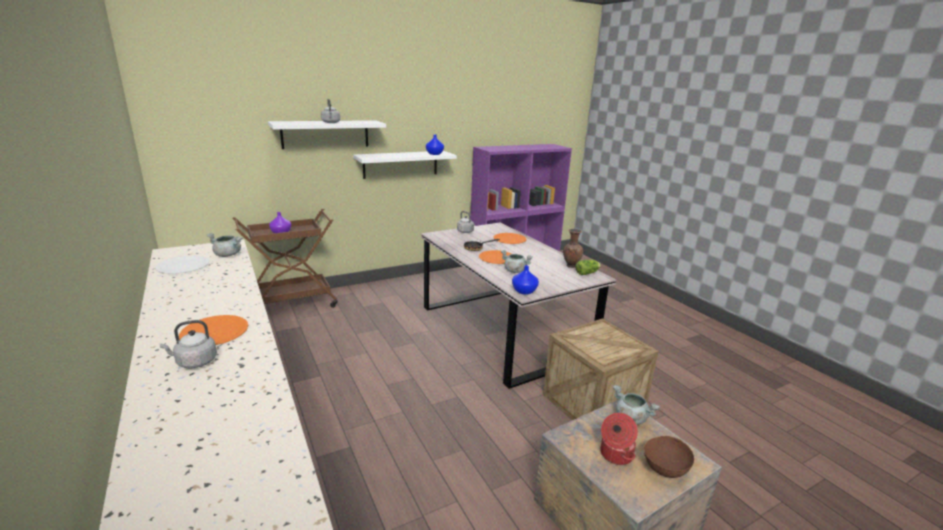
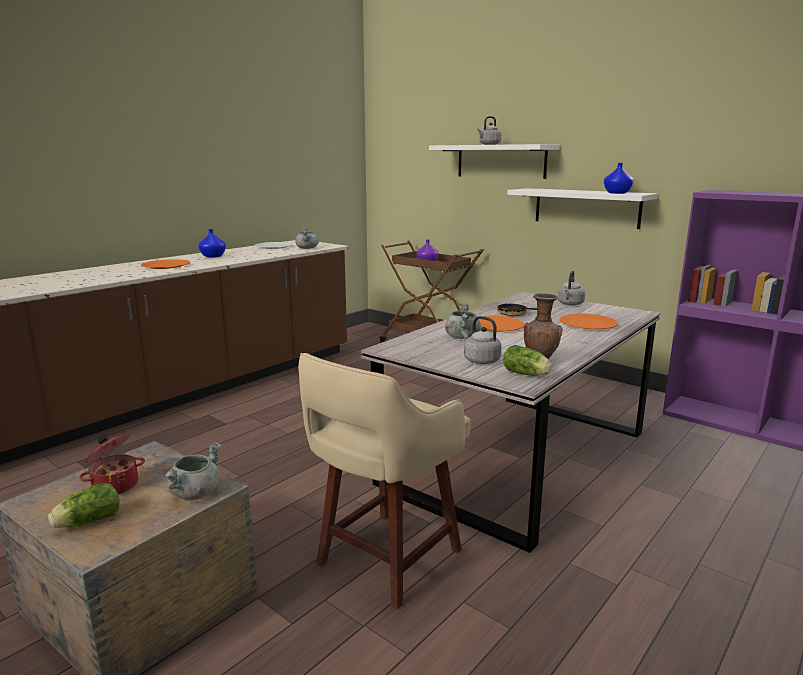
camera: 70 degrees right, 5 degrees down
grey kettle [159,320,217,368] -> grey kettle moved to [462,316,502,364]
blue vase [512,265,539,295] -> blue vase moved to [198,229,226,258]
crate [543,319,659,420] -> beige stool [298,353,471,609]
brown bowl [644,436,694,478] -> lettuce [48,483,120,528]

